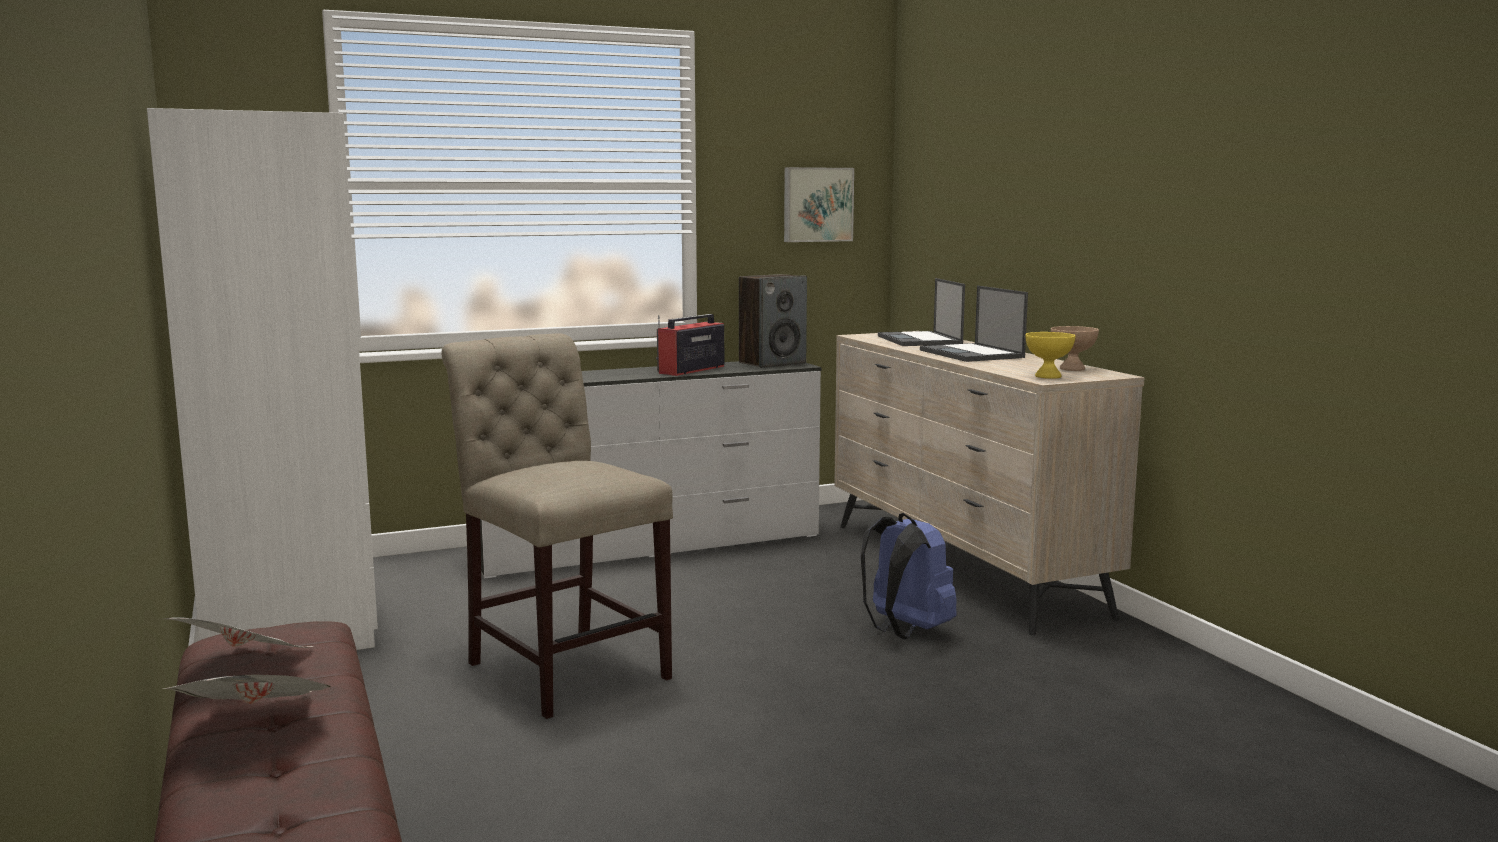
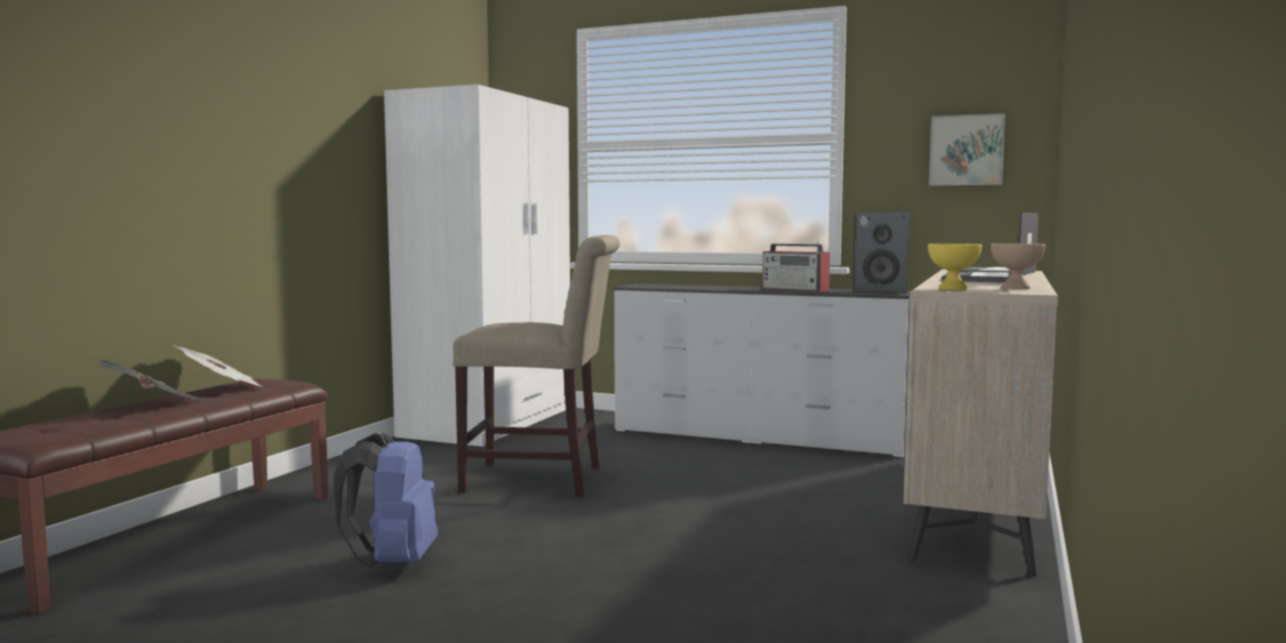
camera: 45 degrees right, 5 degrees down
beige chair [441,333,673,719] -> beige chair turned 90 degrees clockwise [453,235,620,496]
radio [656,314,724,376] -> radio turned 135 degrees counterclockwise [762,242,830,292]
blue backpack [861,513,957,639] -> blue backpack moved to [333,432,438,567]

